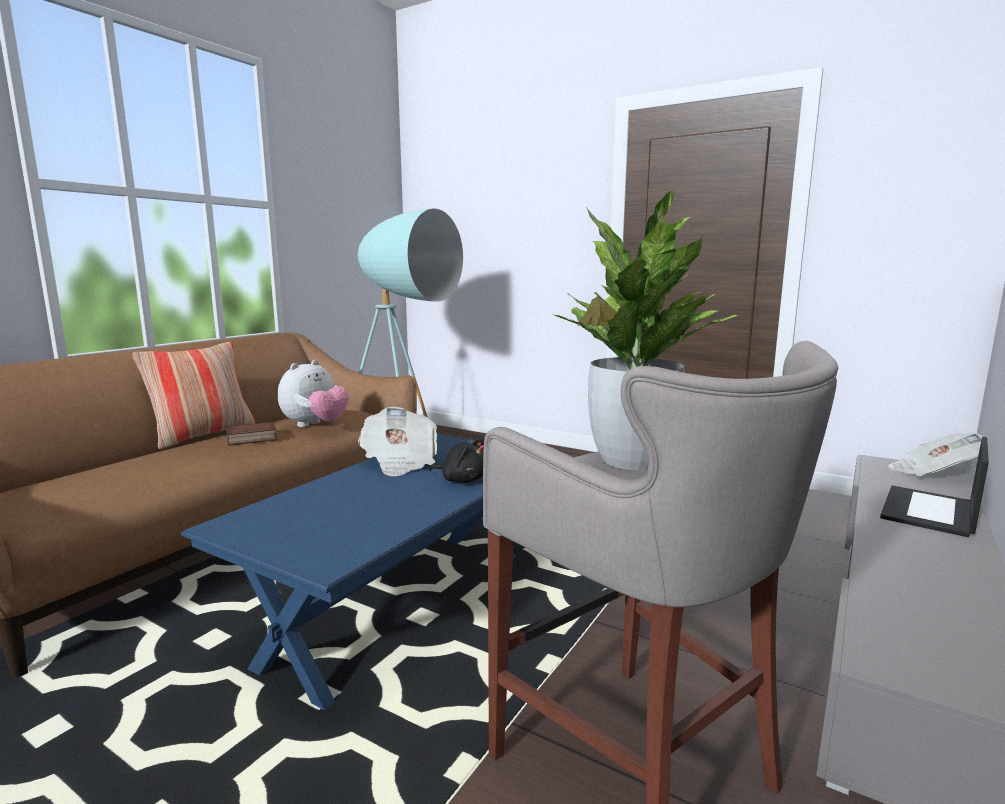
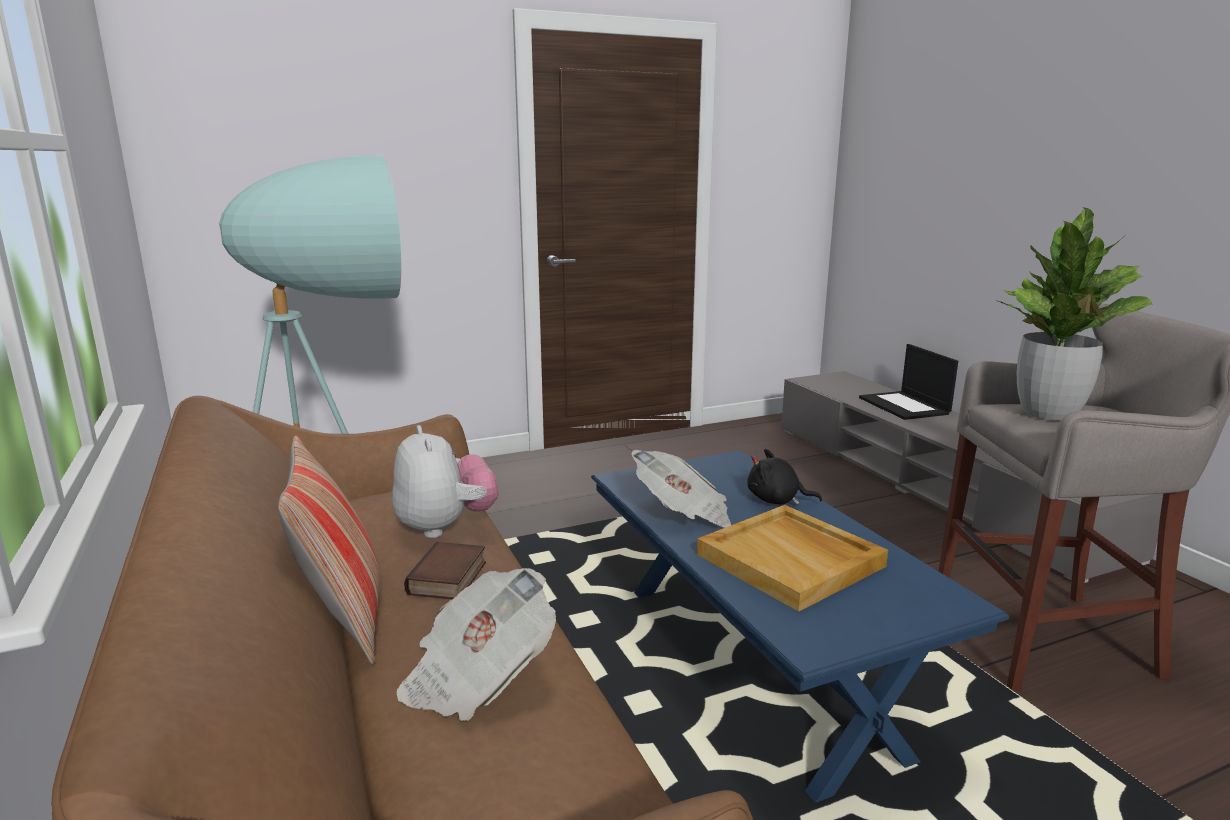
camera: 55 degrees left, 5 degrees up
black plush toy [429,439,484,483] -> black plush toy turned 135 degrees counterclockwise [747,449,822,505]
newspaper [888,433,984,477] -> newspaper moved to [396,568,556,721]
none -> beige tray [697,505,888,612]

